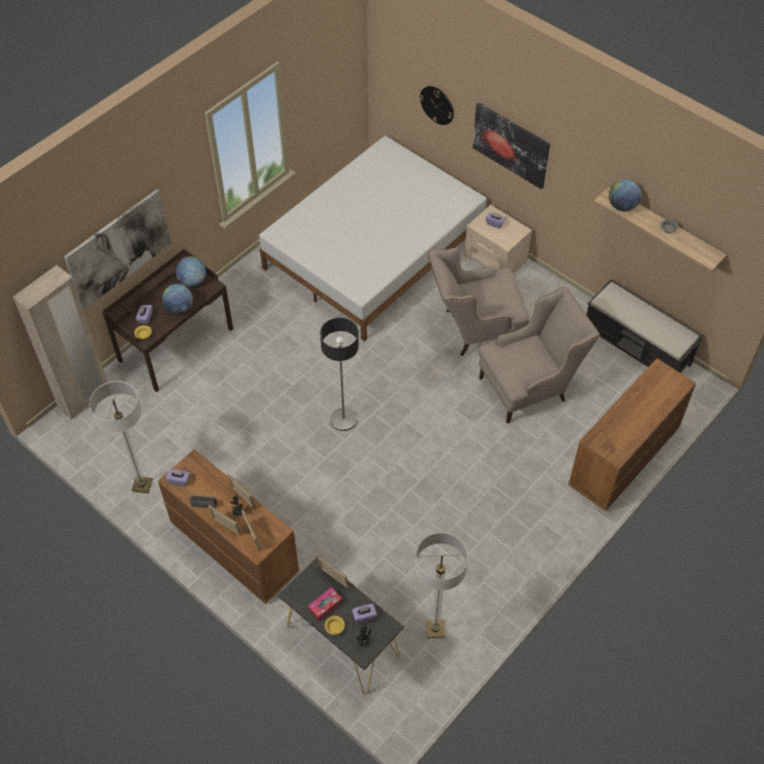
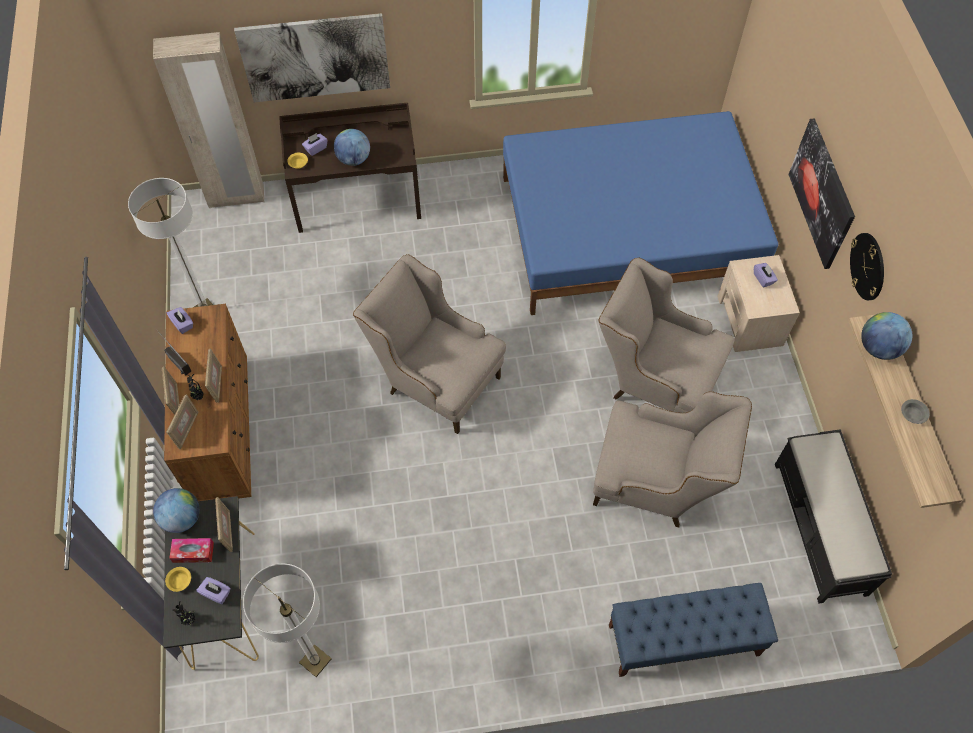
camera: 40 degrees right, 5 degrees up
globe [176,257,206,286] -> globe moved to [153,488,200,533]
white bed [259,136,487,342] -> blue bed [503,111,778,315]
floor lamp [320,318,359,431] -> beige armchair [353,255,506,434]
wall clock [419,86,454,125] -> wall clock moved to [850,233,884,300]
brown dresser [568,358,696,511] -> blue bench [609,583,778,677]

